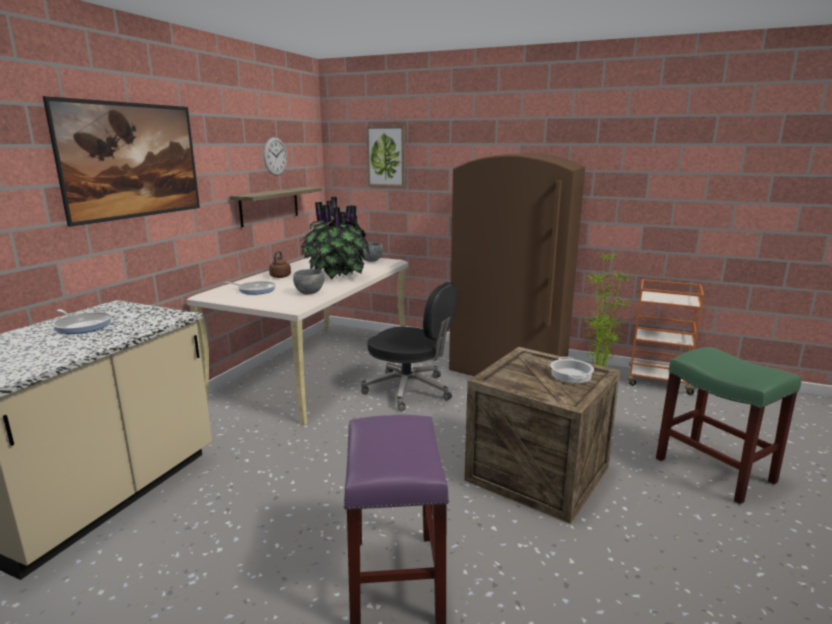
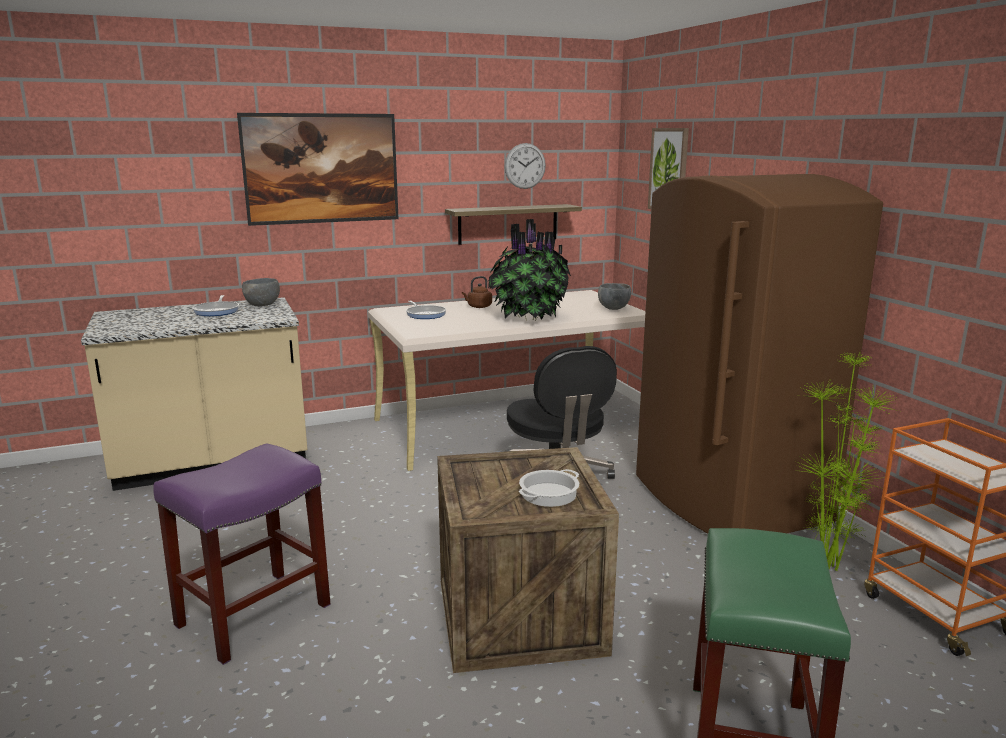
camera: 45 degrees right, 0 degrees up
grey bowl [293,269,324,295] -> grey bowl moved to [242,278,280,306]

